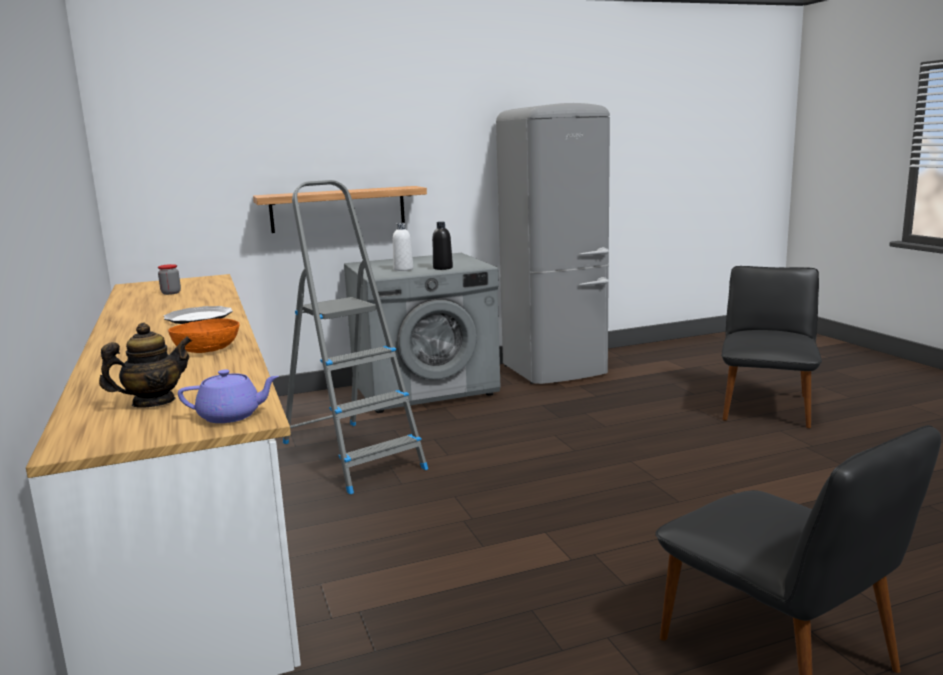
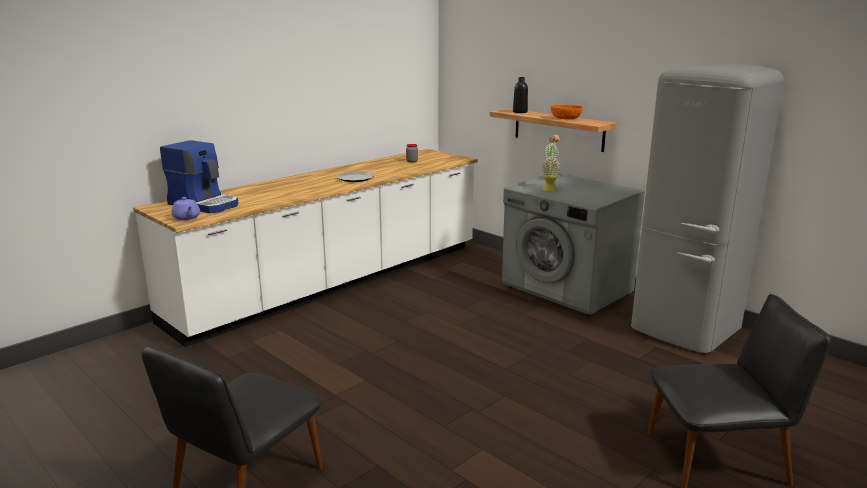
camera: 65 degrees right, 5 degrees up
teapot [99,322,192,408] -> coffee machine [160,140,239,213]
orange bowl [168,318,239,353] -> orange bowl moved to [551,105,583,119]
grey step ladder [283,180,428,494] -> none
white bottle [393,223,413,271] -> potted plant [542,134,560,191]
black bottle [432,222,453,270] -> black bottle moved to [513,77,528,113]

